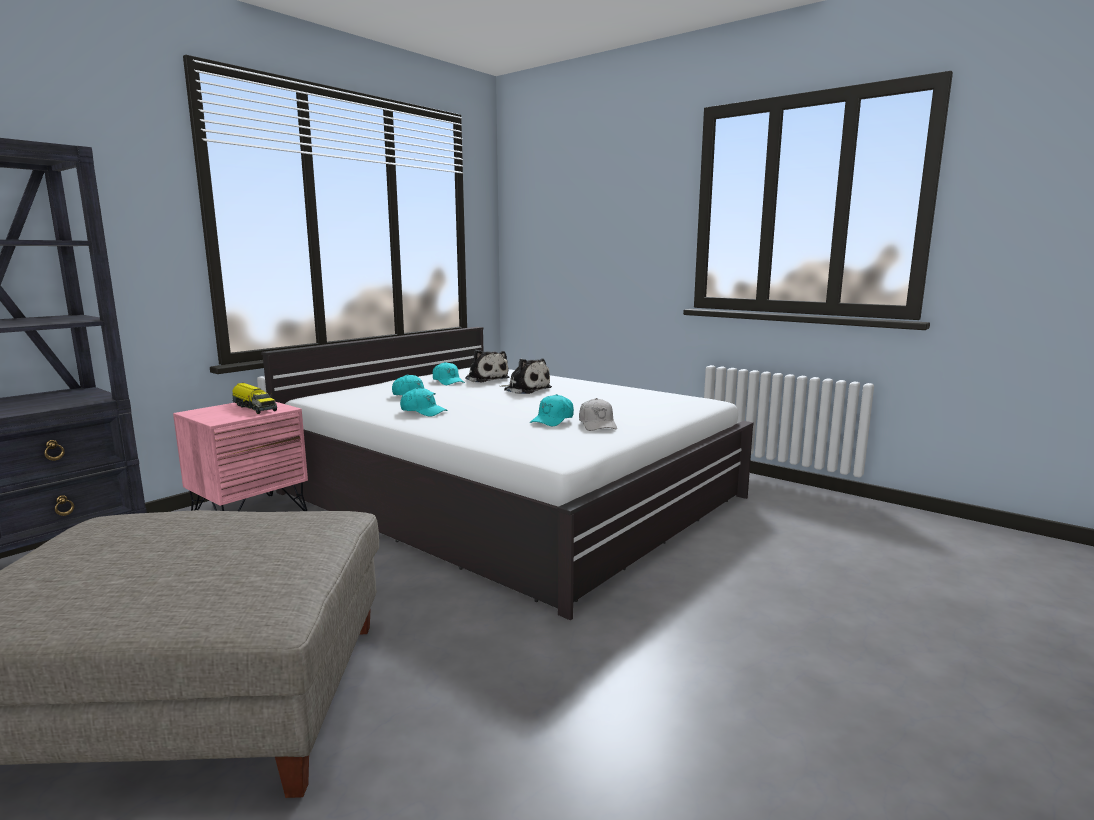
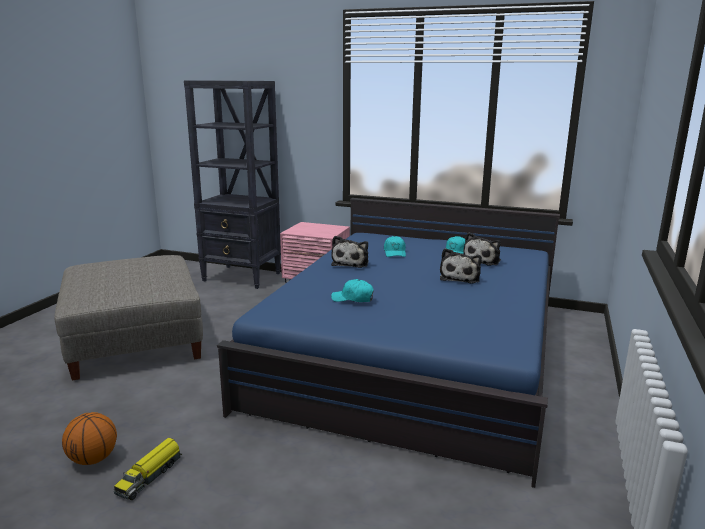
camera: 70 degrees right, 5 degrees up
toy truck [232,383,277,414] -> toy truck moved to [114,437,182,500]
white bed [261,327,754,620] -> blue bed [217,198,560,488]
turquoise cap [400,388,448,417] -> plush toy [331,236,369,268]
white cap [579,398,617,431] -> none
none -> basketball [62,412,117,465]

